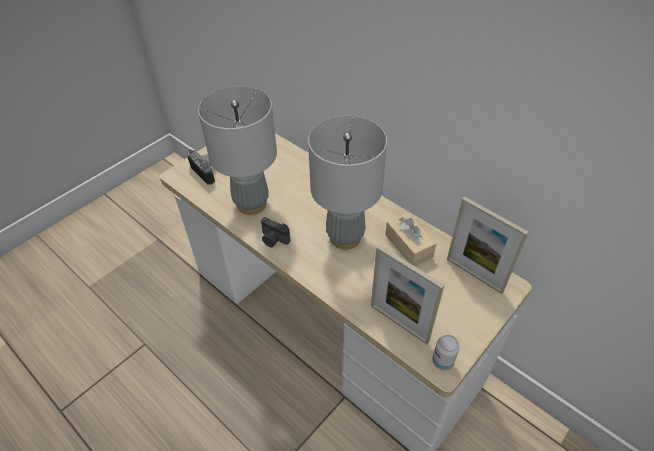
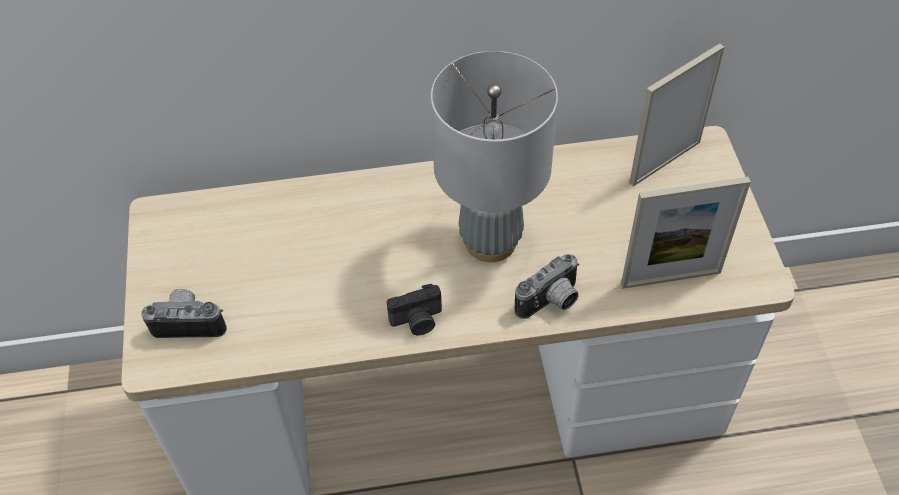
camera: 50 degrees left, 5 degrees up
grey table lamp [198,86,277,215] -> none
beige tissue box [385,212,436,266] -> none
can [432,335,459,370] -> none
picture frame [447,197,529,294] -> picture frame turned 150 degrees clockwise [629,44,724,187]
none -> camera [515,254,579,319]

